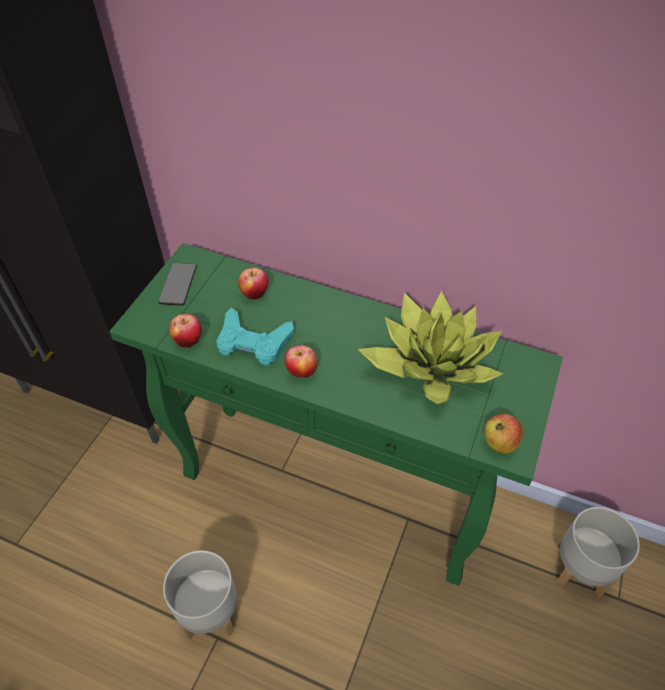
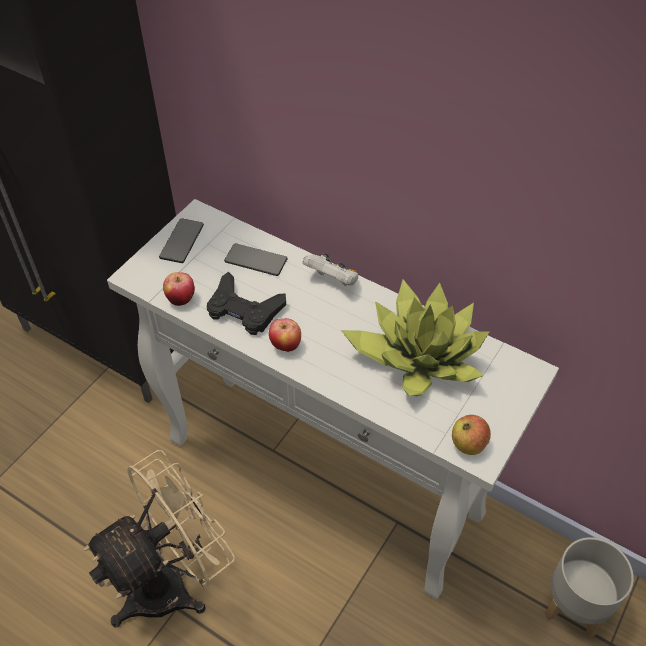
camera: 10 degrees right, 0 degrees up
green console table [109,243,563,585] -> white console table [107,199,559,599]
grey planter [163,550,237,639] -> beige fan [83,450,235,627]
turquoise game controller [217,307,294,366] -> black game controller [207,272,286,335]
apple [238,267,268,299] -> phone [224,243,287,276]
none -> white game controller [303,253,358,286]

